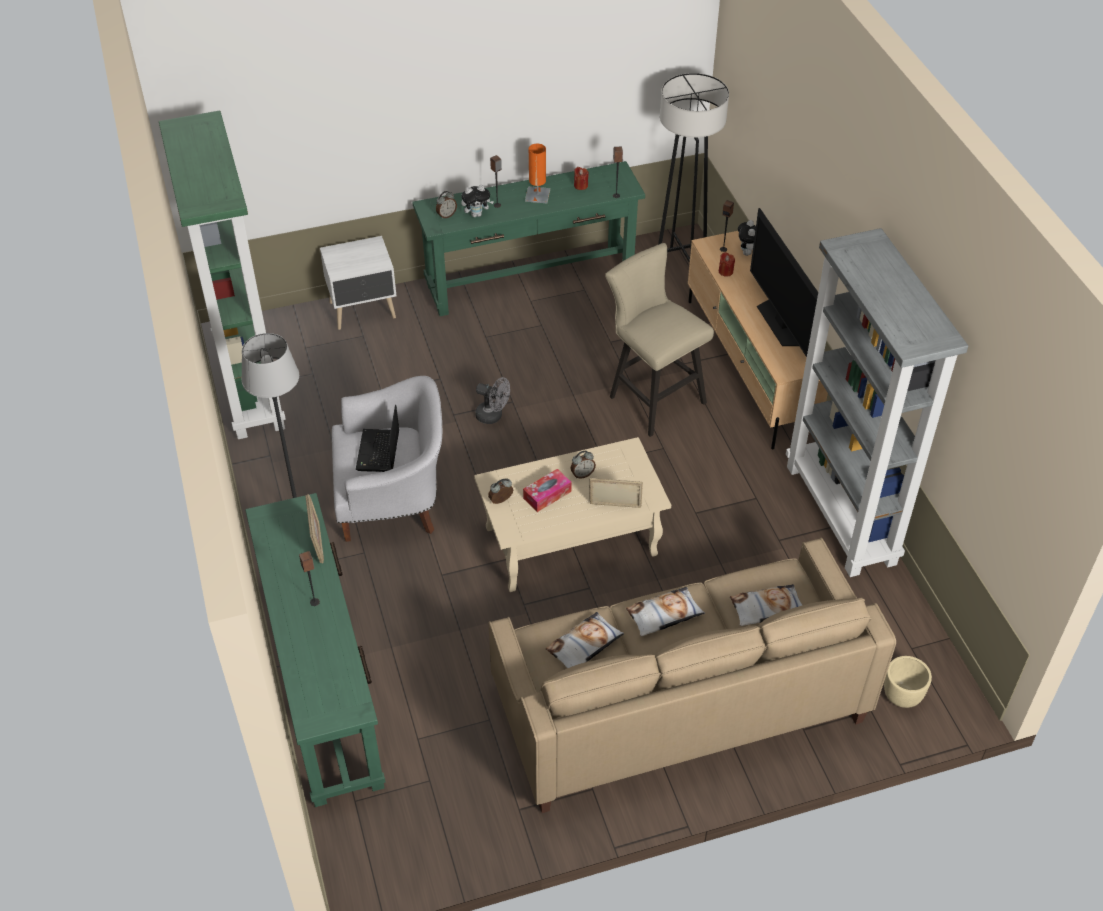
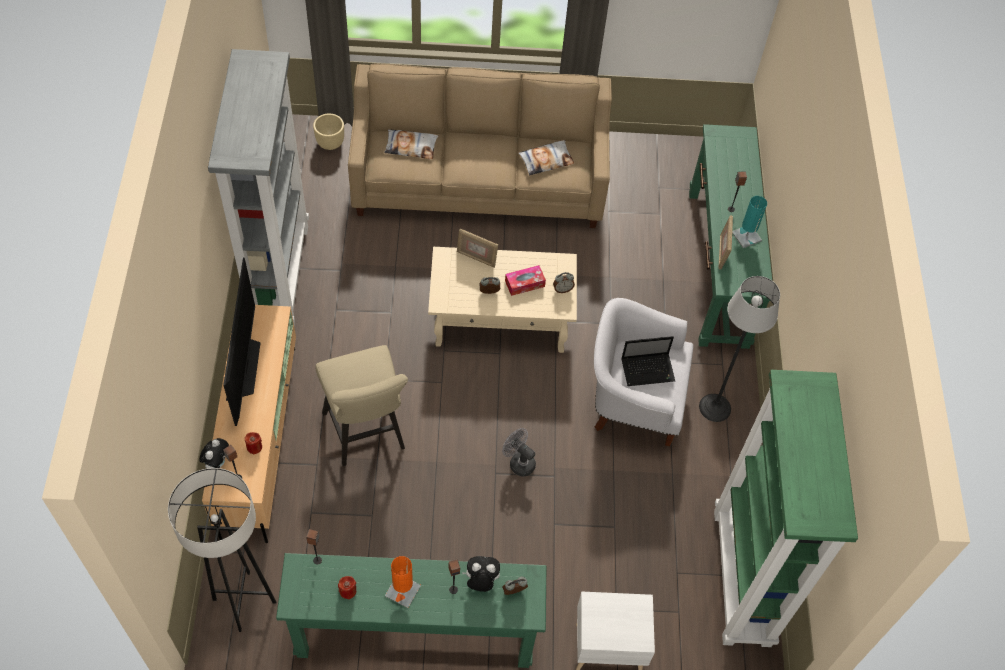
camera: 165 degrees left, 10 degrees up
laptop [356,405,399,472] -> laptop turned 60 degrees clockwise [621,336,675,386]
pillow [626,587,705,636] -> none
none -> turquoise table lamp [732,196,767,248]

